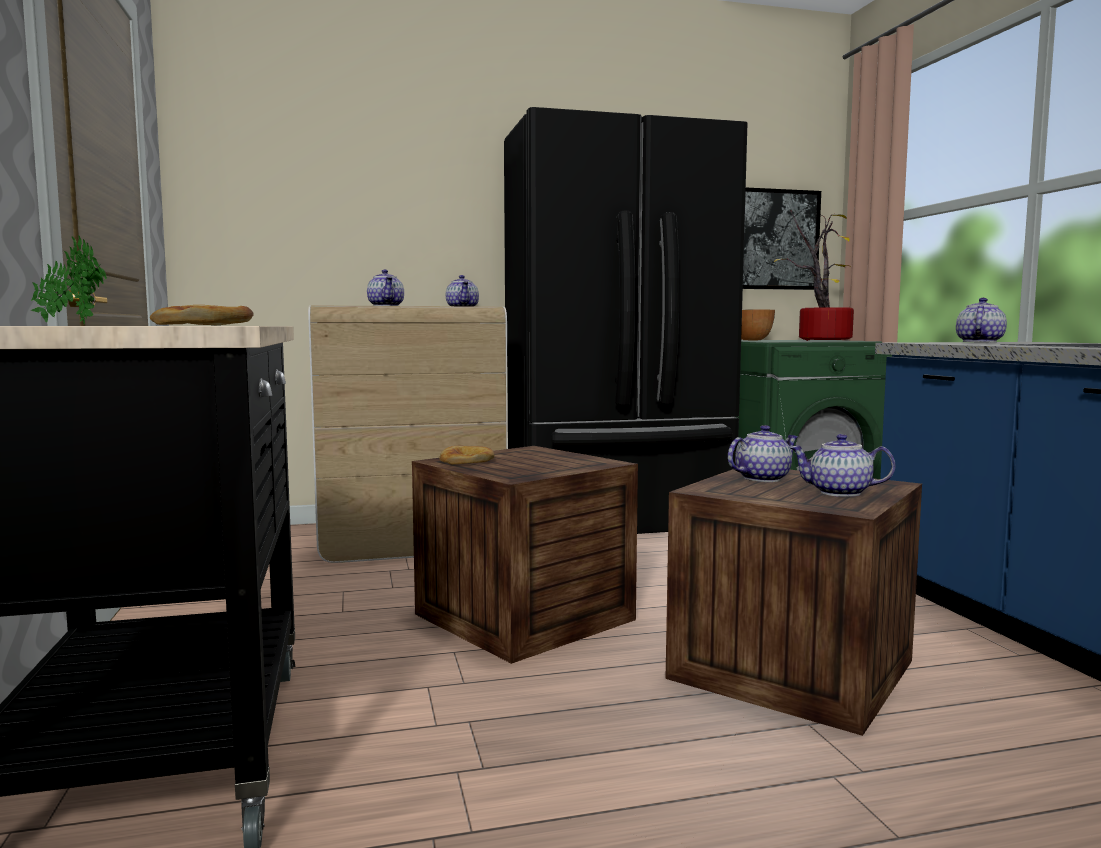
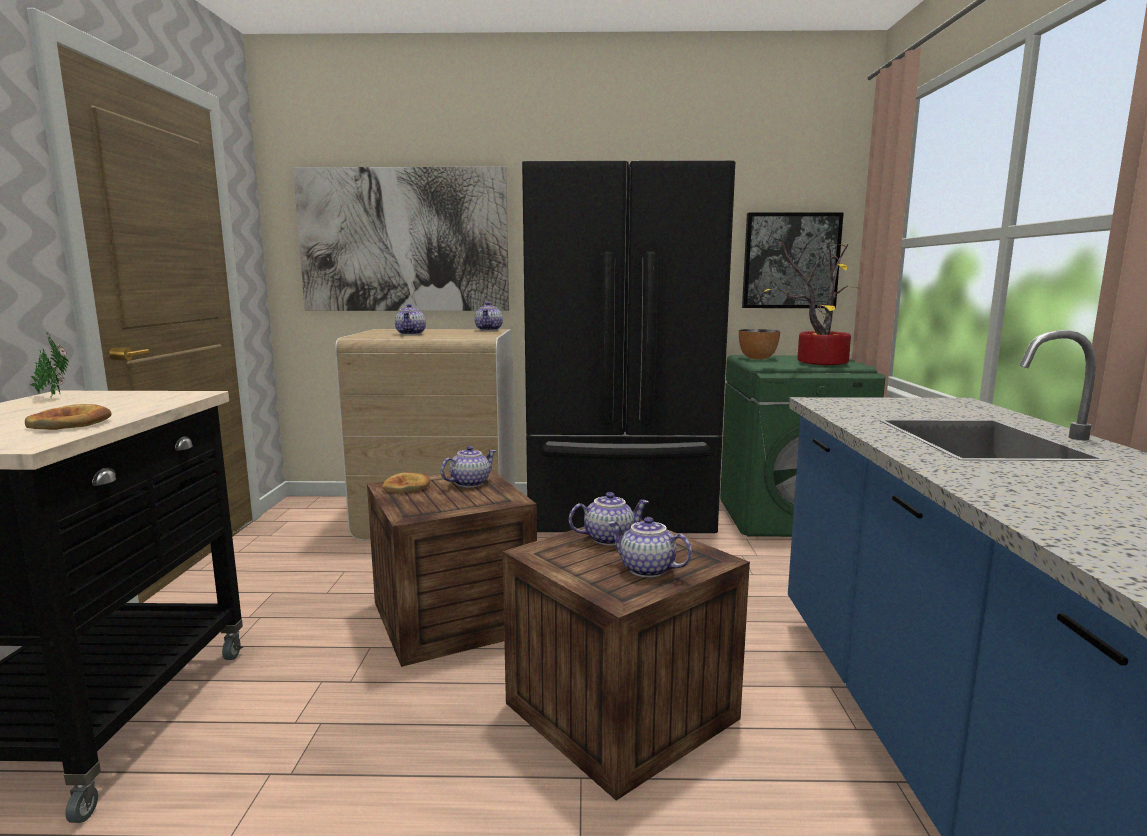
camera: 15 degrees right, 5 degrees up
teapot [956,298,1007,342] -> teapot moved to [441,446,496,488]
none -> picture [293,167,509,311]

